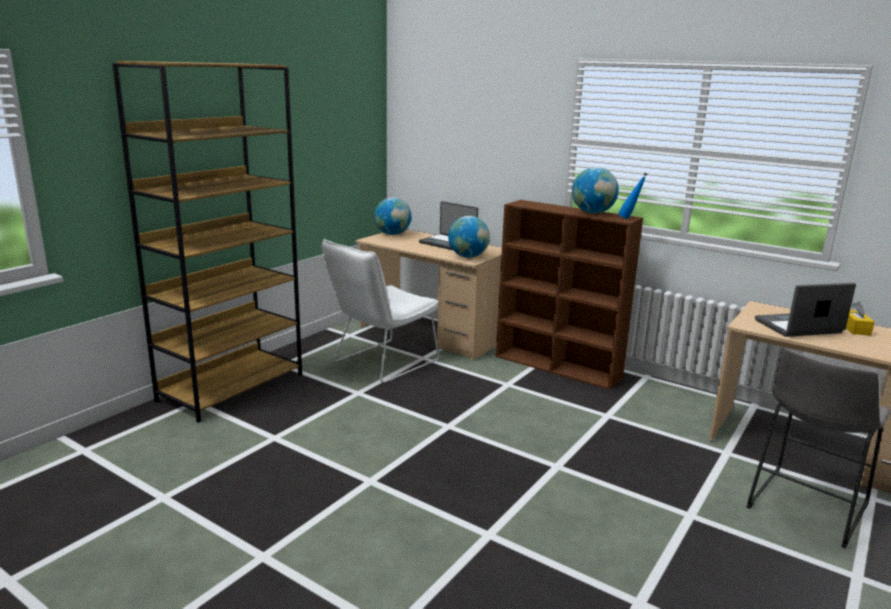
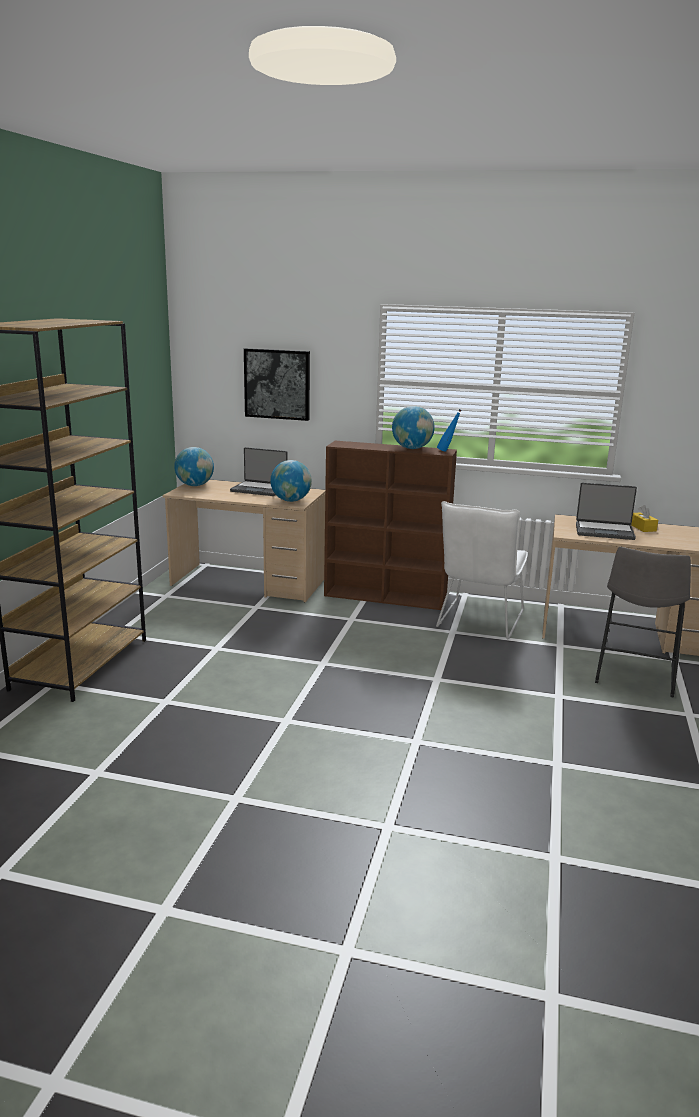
camera: 20 degrees left, 0 degrees up
white chair [322,238,439,383] -> white chair moved to [436,501,528,640]
laptop [755,283,856,337] -> laptop turned 135 degrees counterclockwise [576,483,637,540]
none -> picture [244,348,310,421]

